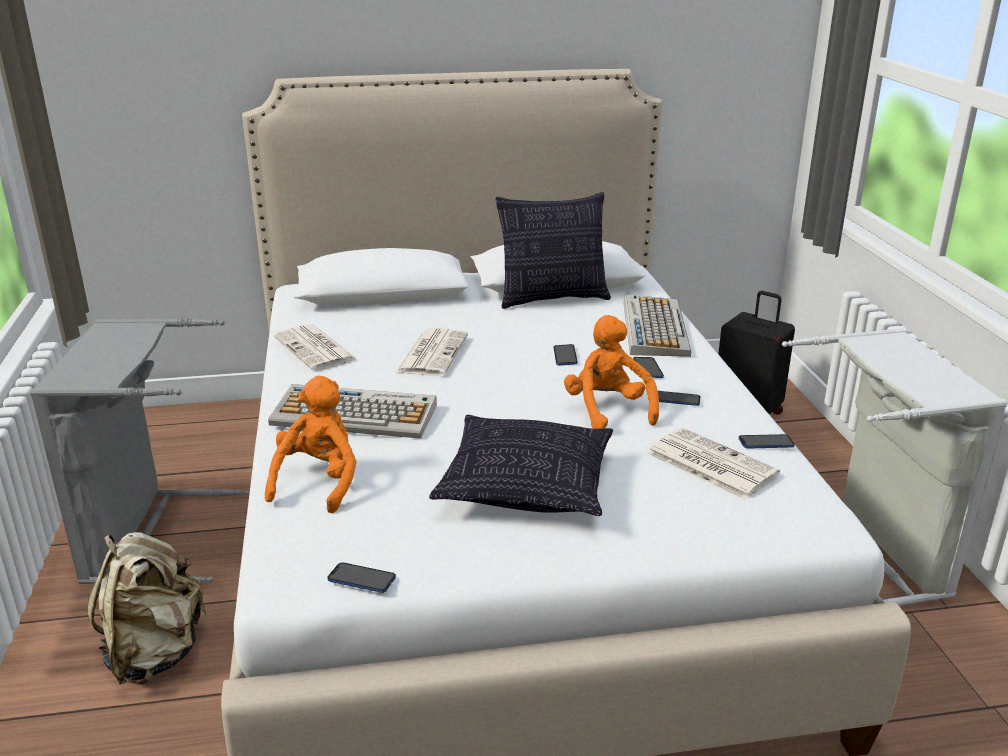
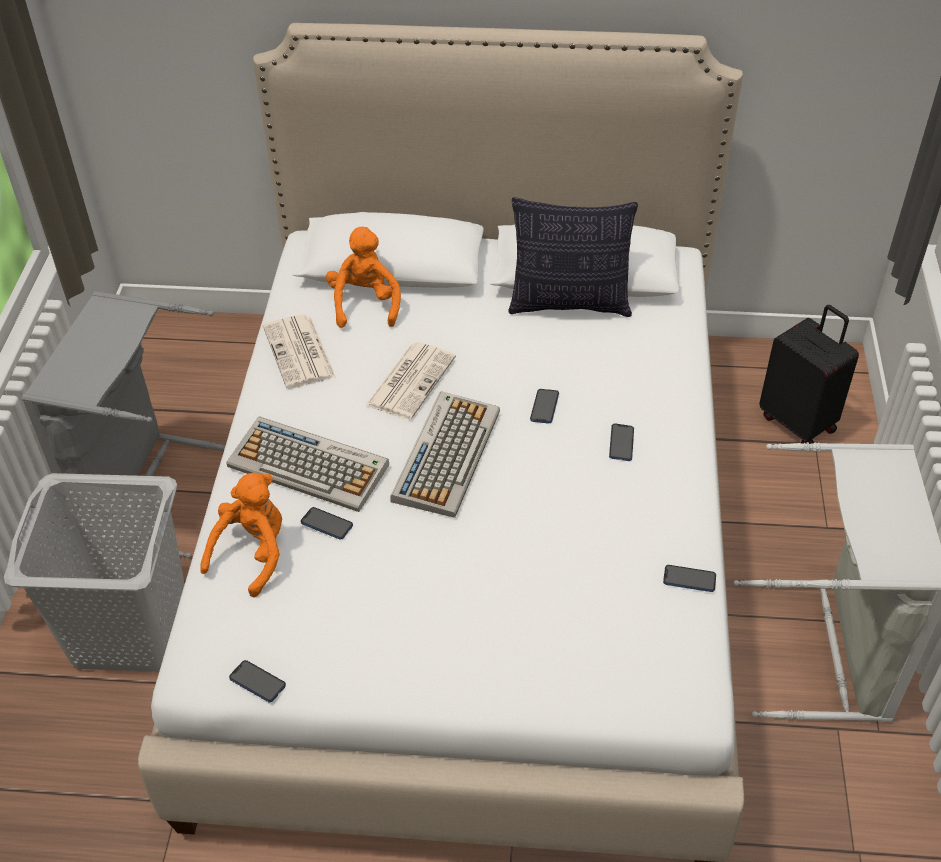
camera: 15 degrees right, 20 degrees up
beige backpack [87,532,207,684] -> grey laundry basket [4,473,185,672]
pillow [429,415,613,516] -> none
orange plush toy [564,315,659,429] -> orange plush toy moved to [326,227,401,328]
keyboard [624,295,692,357] -> keyboard moved to [391,391,500,518]
newspaper [647,428,780,500] -> none
phone [658,391,700,406] -> phone moved to [301,507,353,540]

